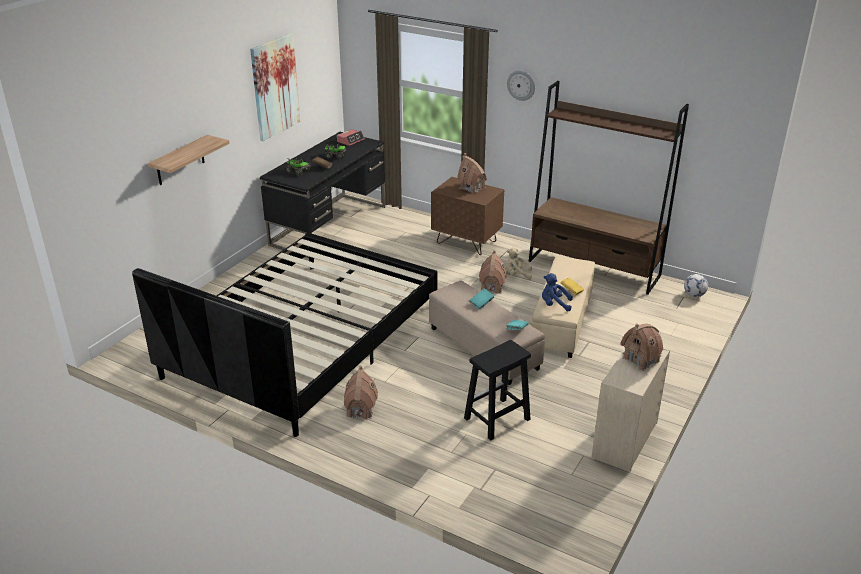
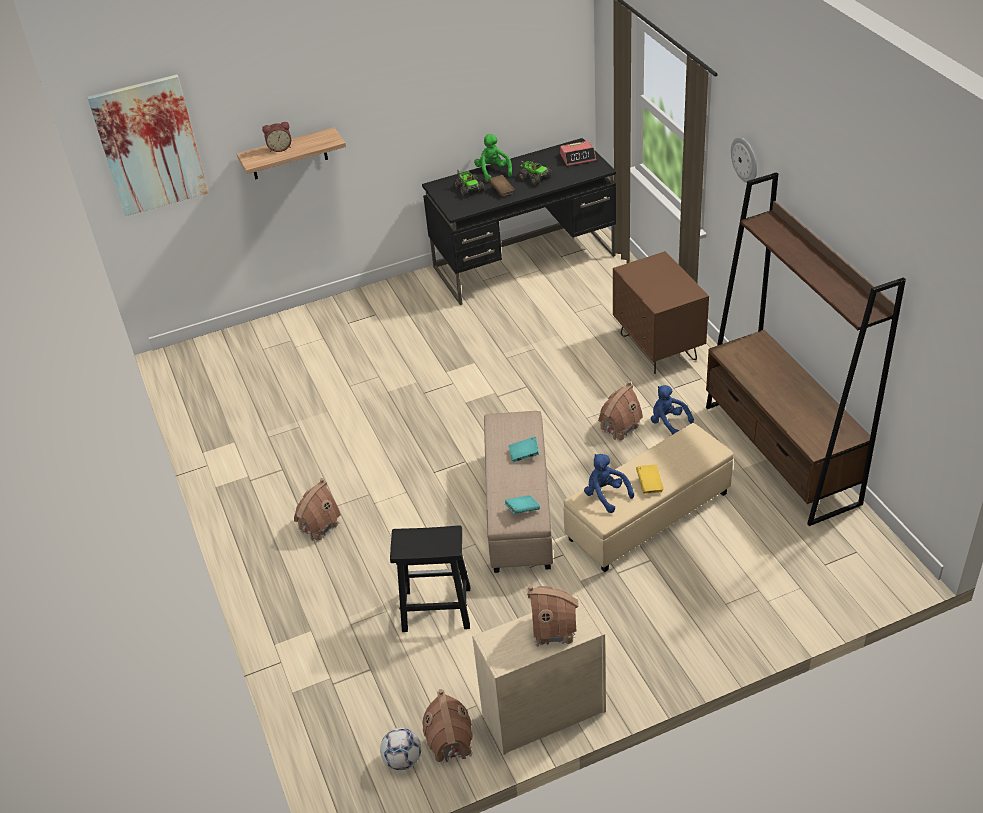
camera: 40 degrees right, 10 degrees up
black bed [132,233,437,437] -> none
picture [250,33,300,141] -> picture moved to [87,74,208,216]
toy house [457,153,487,193] -> toy house moved to [422,689,473,763]
beige plush toy [506,248,532,280] -> blue plush toy [651,385,694,435]
football [684,274,708,297] -> football moved to [380,728,421,770]
none -> alarm clock [262,122,291,152]
none -> green plush toy [474,134,512,182]

